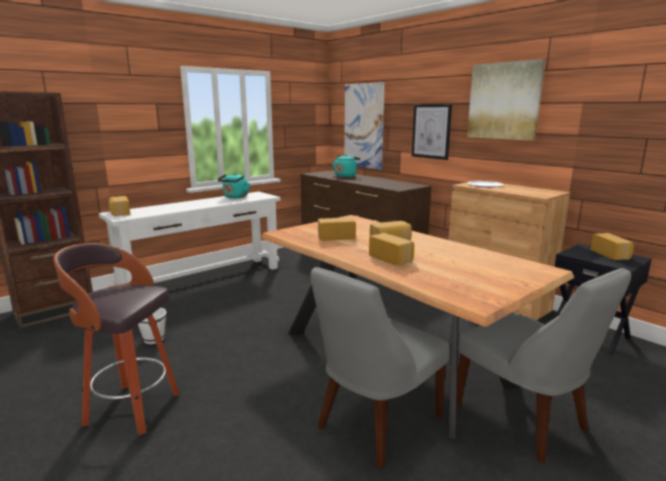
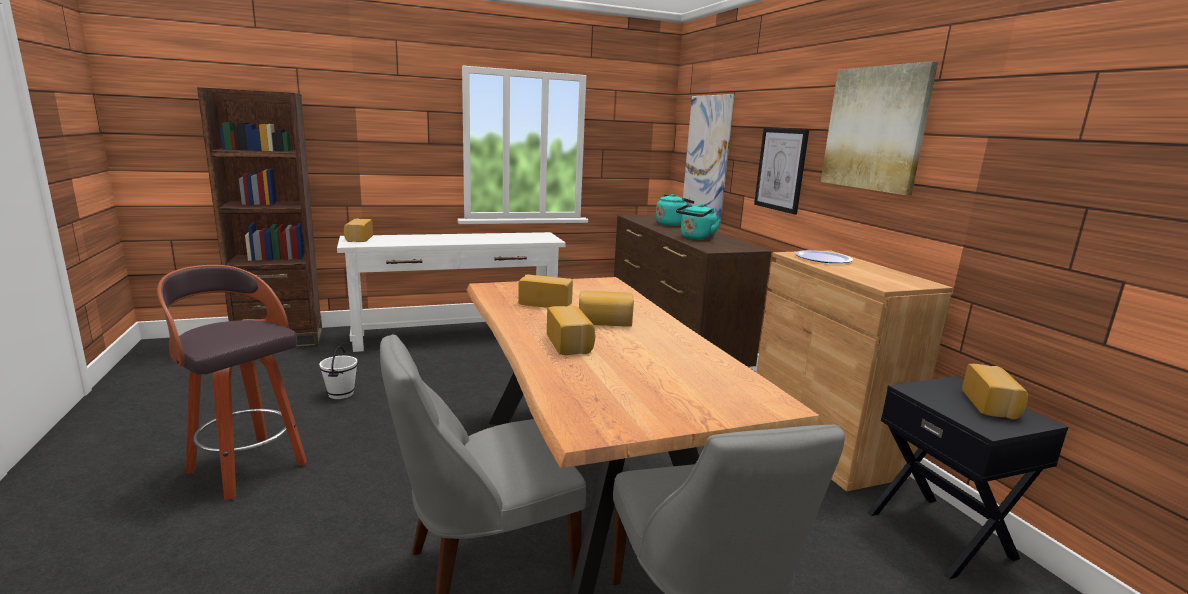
camera: 20 degrees right, 0 degrees up
turquoise kettle [218,173,250,198] -> turquoise kettle moved to [676,204,721,240]

